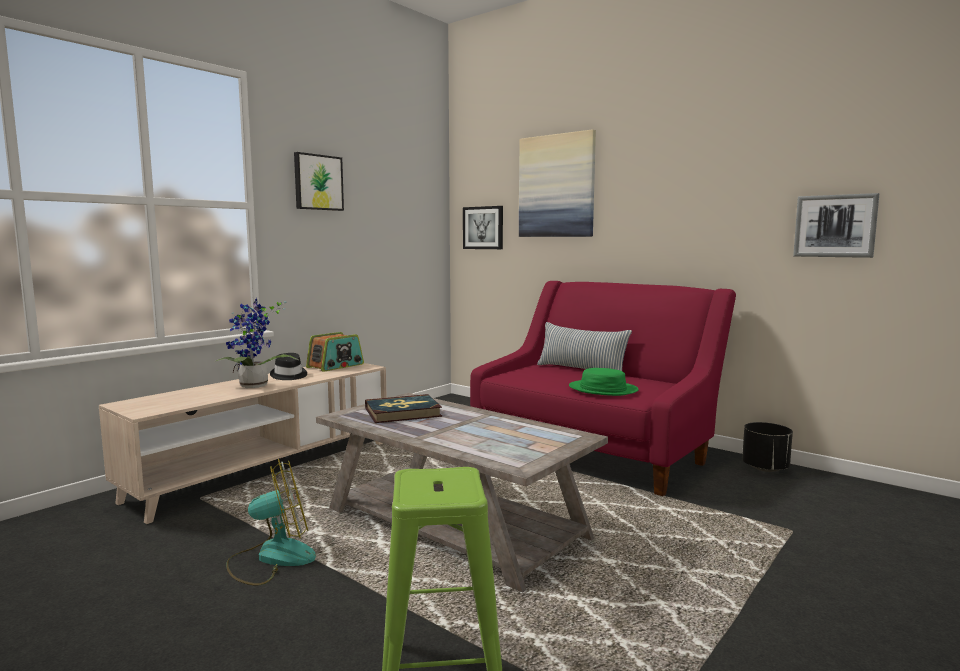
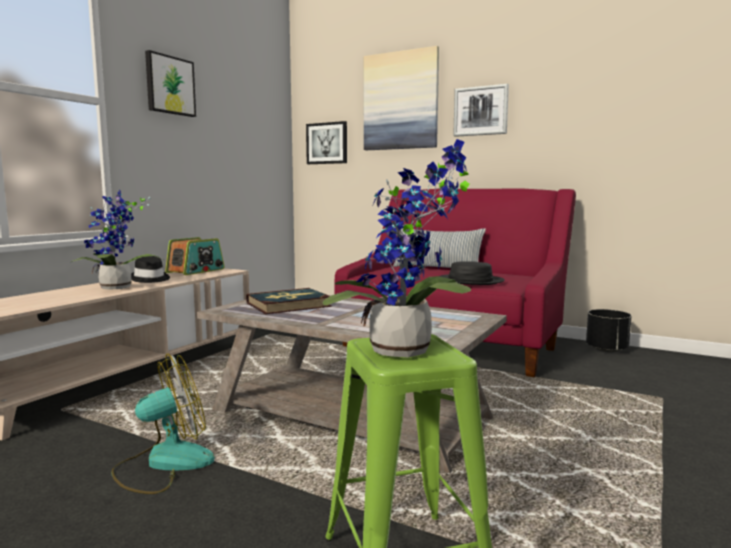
camera: 10 degrees left, 0 degrees up
green hat [569,368,639,396] -> black hat [439,261,505,285]
picture [793,193,879,258] -> picture moved to [453,84,509,137]
none -> potted plant [322,139,471,357]

